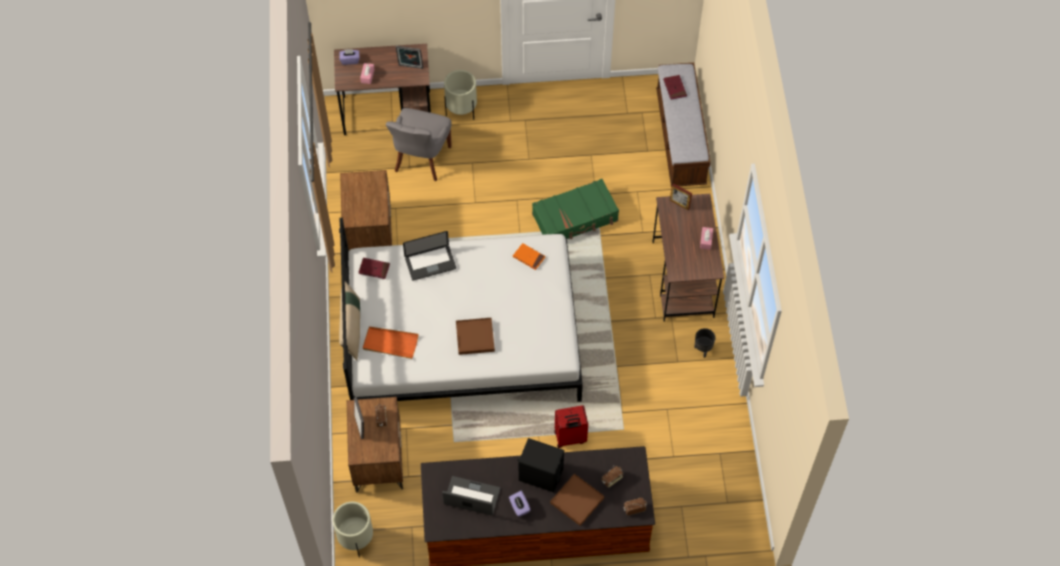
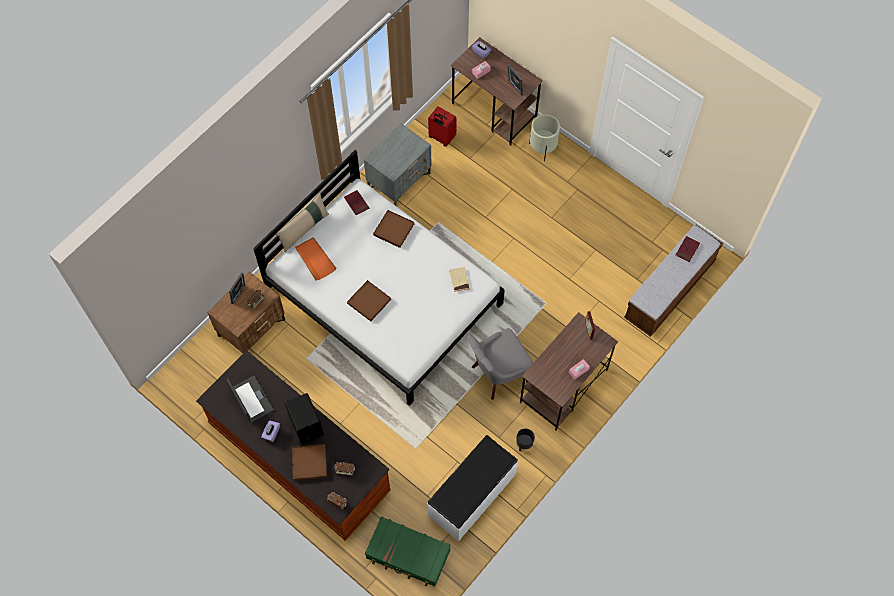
camera: 45 degrees right, 5 degrees up
beige planter [332,502,373,558] -> none
brown nightstand [340,170,392,250] -> grey nightstand [364,123,432,206]
grey chair [386,108,452,181] -> grey chair moved to [468,328,533,400]
laptop [403,231,456,281] -> brown tray [373,210,414,248]
orange book [513,243,545,270] -> beige book [449,267,470,292]
green suitcase [532,179,619,239] -> green suitcase moved to [365,516,451,587]
red suitcase [554,405,588,448] -> red suitcase moved to [428,106,457,147]
none -> white bench [427,435,518,541]

